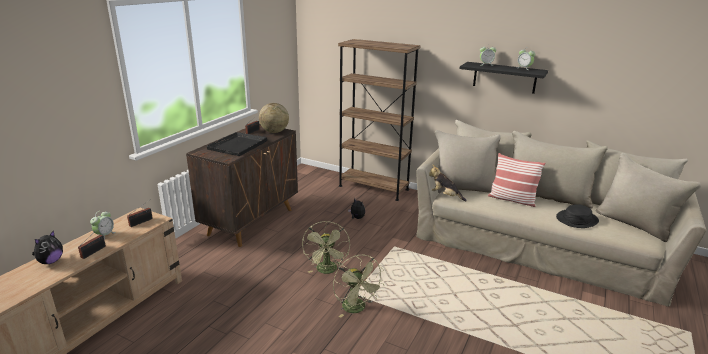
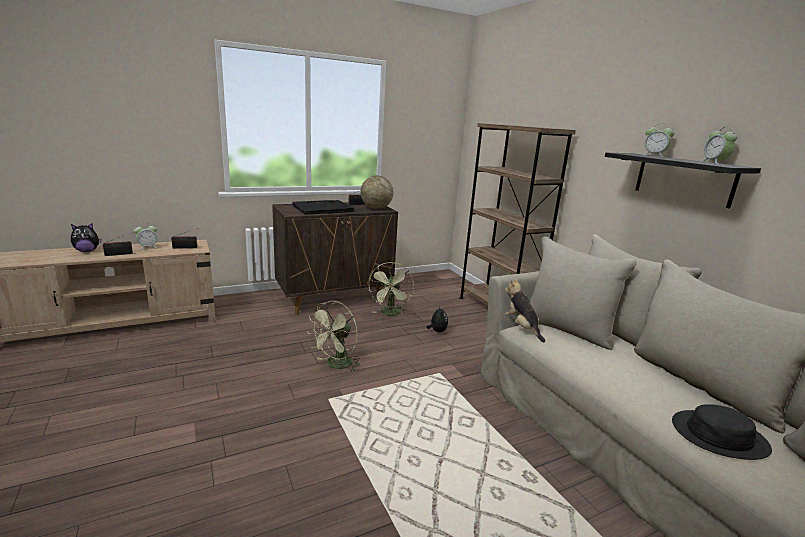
camera: 35 degrees right, 5 degrees down
green fan [333,255,384,318] -> green fan moved to [368,262,414,315]
pillow [488,153,546,207] -> none

